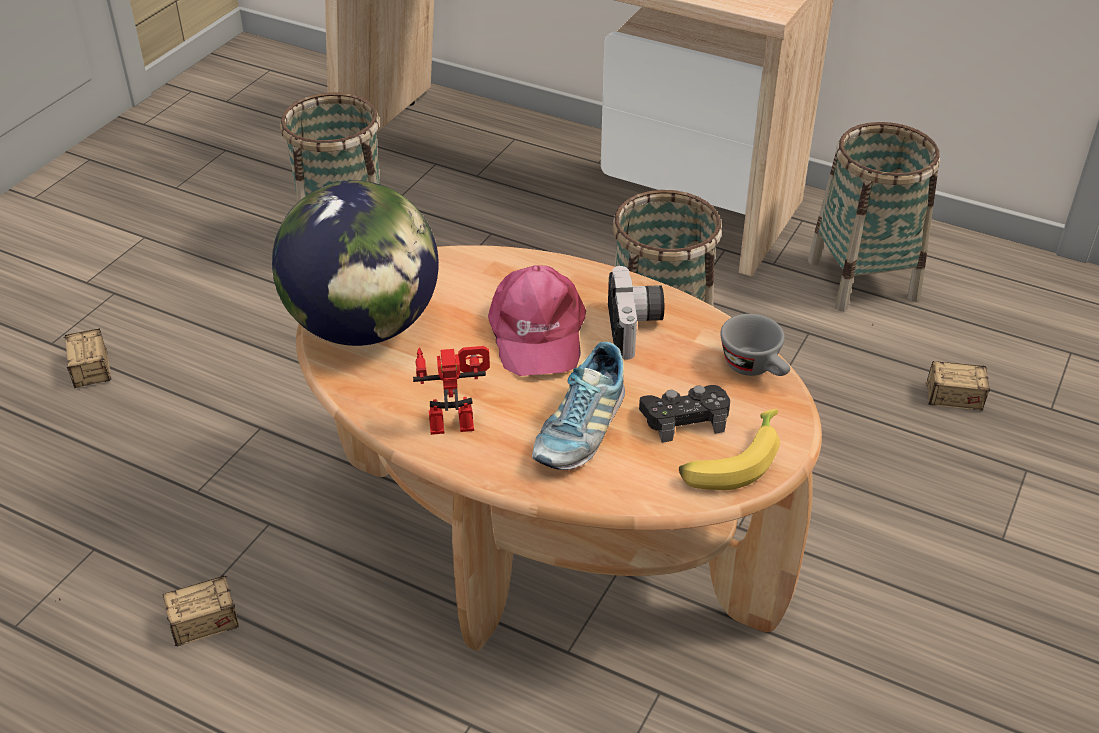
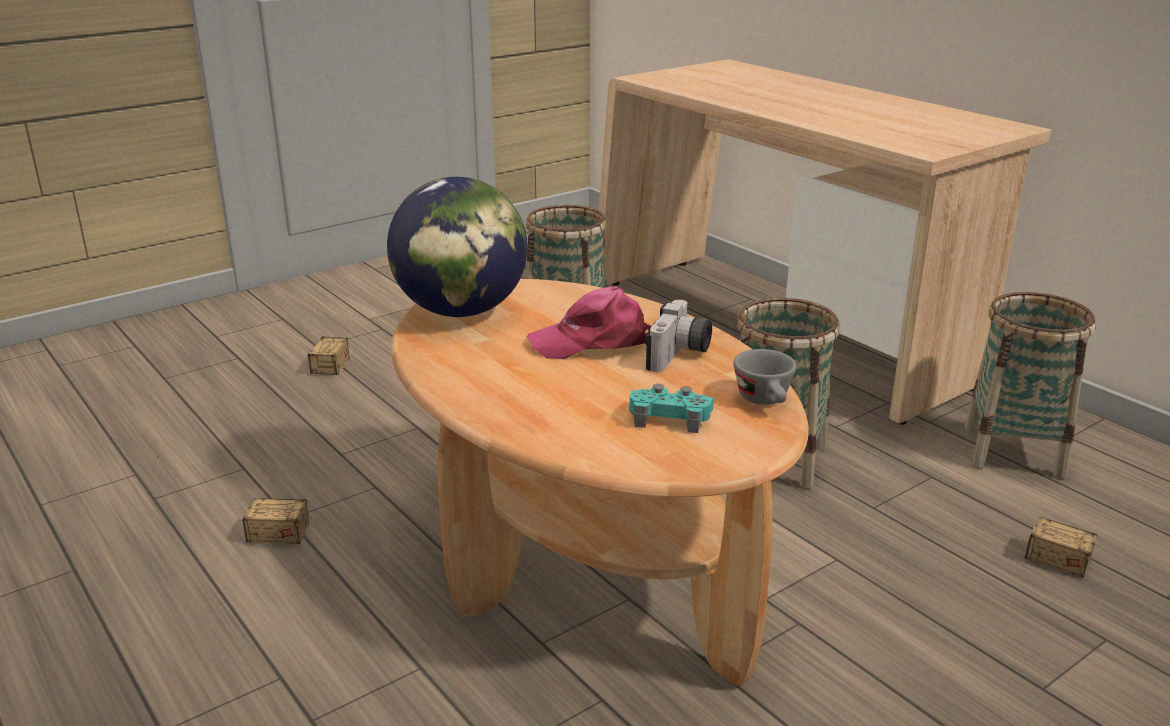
camera: 25 degrees right, 15 degrees down
toy robot [413,346,490,435] -> none
pink cap [488,265,586,376] -> pink cap turned 60 degrees clockwise [527,286,651,359]
shoe [532,342,625,470] -> none
black game controller [639,385,730,443] -> turquoise game controller [629,384,714,433]
banana [679,409,780,490] -> none

